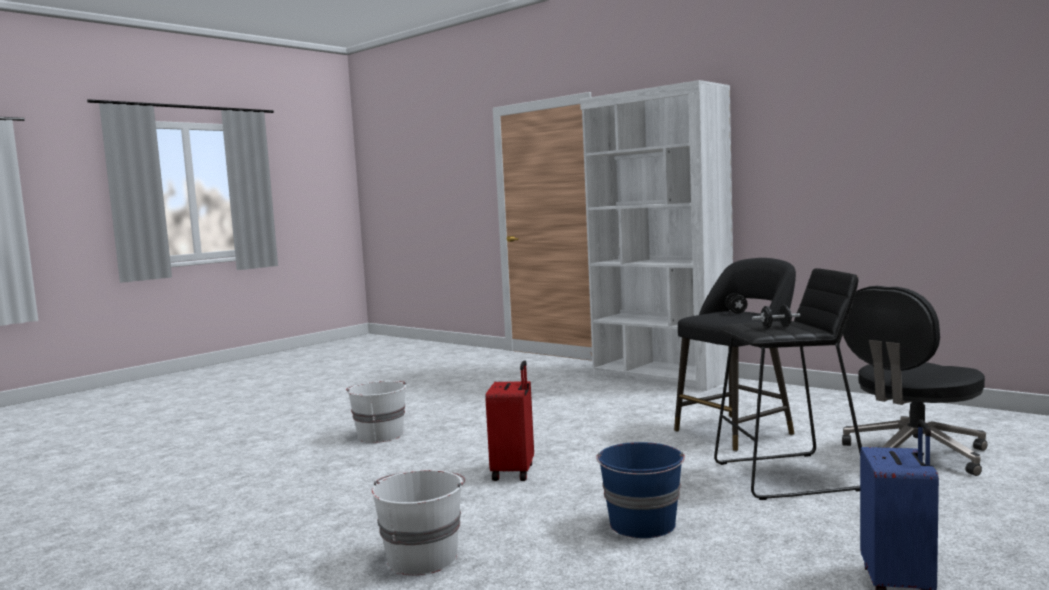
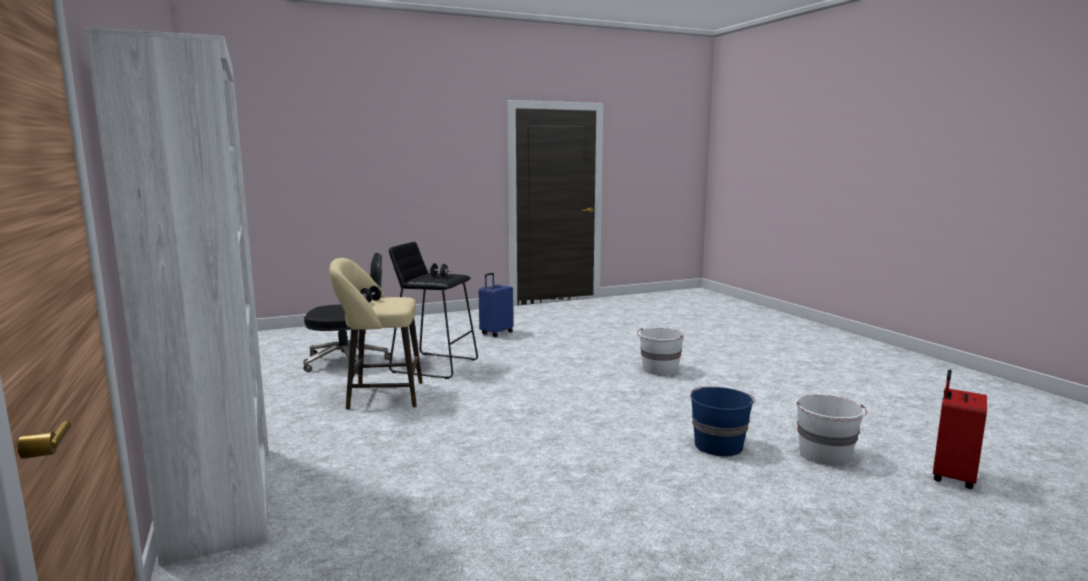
camera: 155 degrees left, 5 degrees up
white bucket [346,381,406,443] -> white bucket moved to [796,394,867,466]
red suitcase [485,360,534,481] -> red suitcase moved to [933,370,987,489]
blue bucket [596,442,685,538] -> blue bucket moved to [690,387,755,457]
black stool [674,258,796,452] -> beige stool [329,258,423,410]

